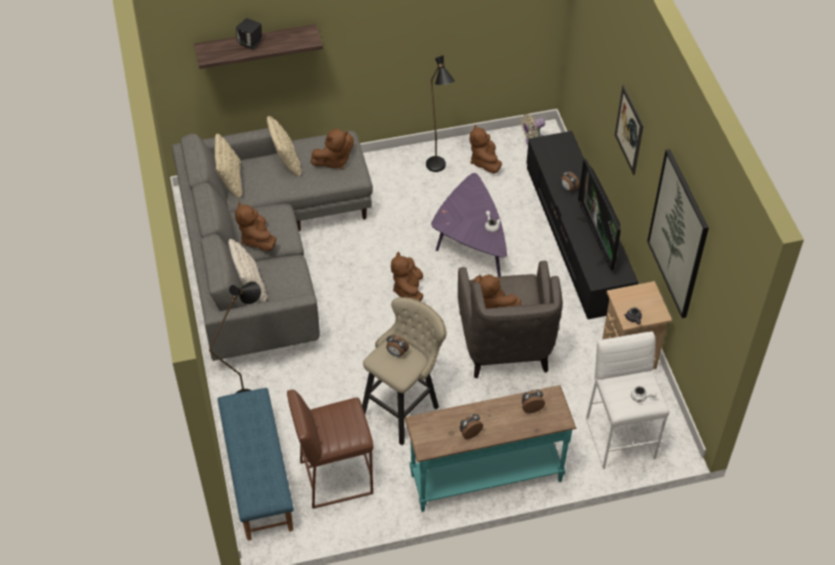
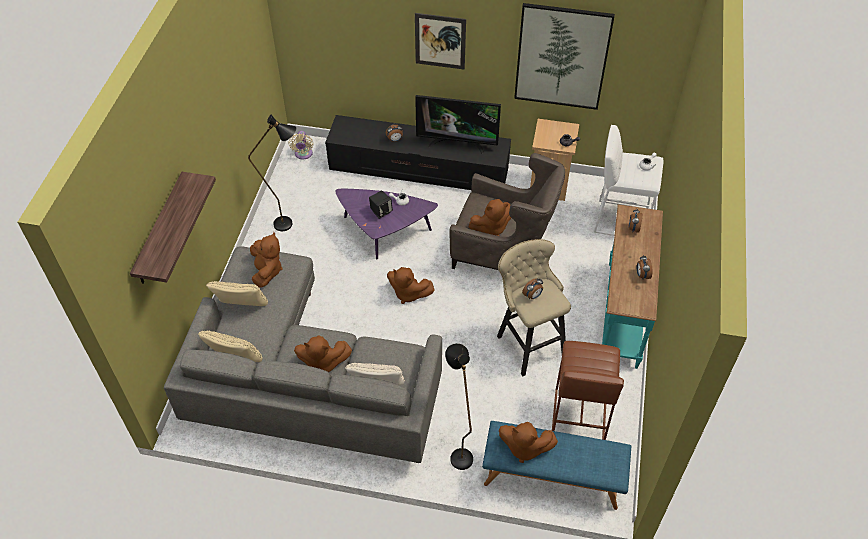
camera: 65 degrees left, 0 degrees up
black speaker [236,18,262,50] -> black speaker moved to [369,191,393,219]
brown plush toy [470,124,502,173] -> brown plush toy moved to [499,422,558,463]

